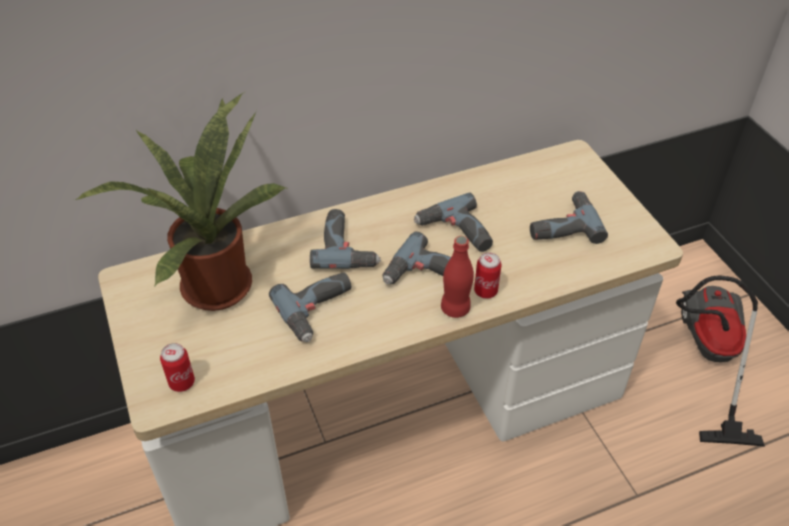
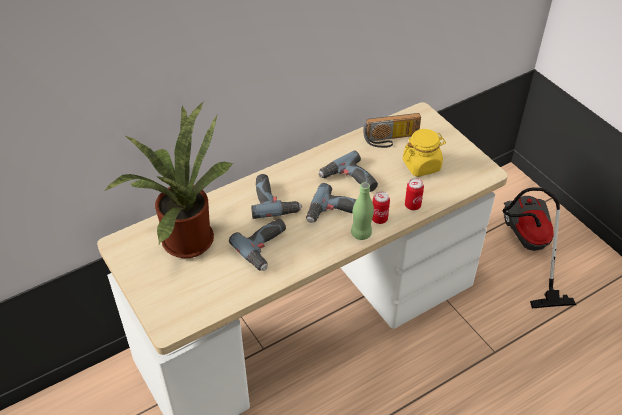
camera: 10 degrees left, 0 degrees up
can [160,343,195,392] -> can moved to [405,178,424,210]
red bottle [441,236,474,318] -> green bottle [351,182,374,240]
power drill [530,191,608,244] -> yellow jar [403,129,446,177]
none -> radio [363,113,421,148]

